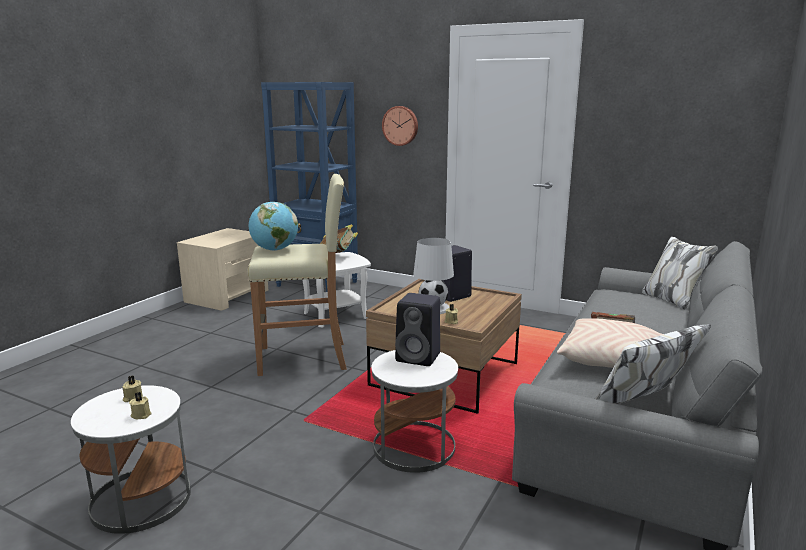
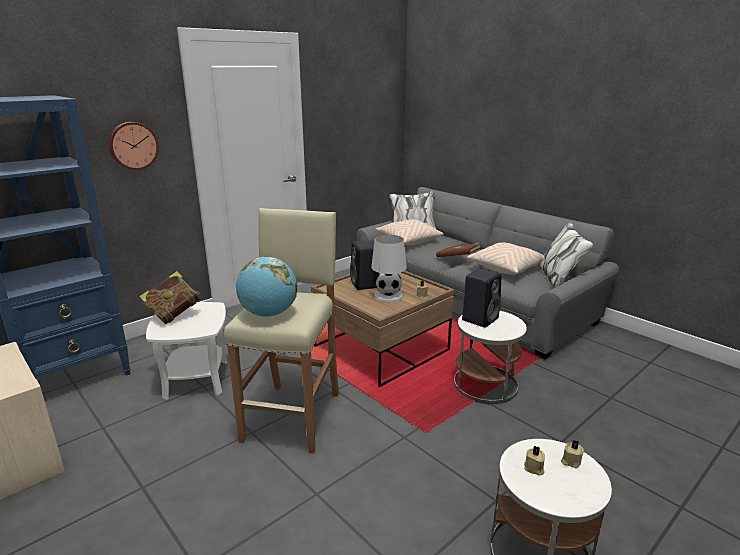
camera: 70 degrees left, 5 degrees up
none -> beige pillow [376,219,443,245]

